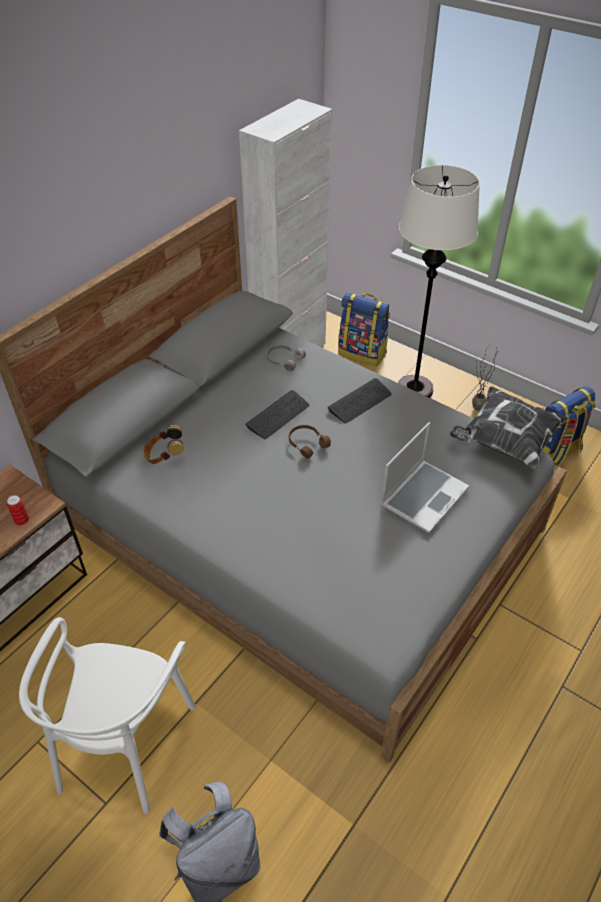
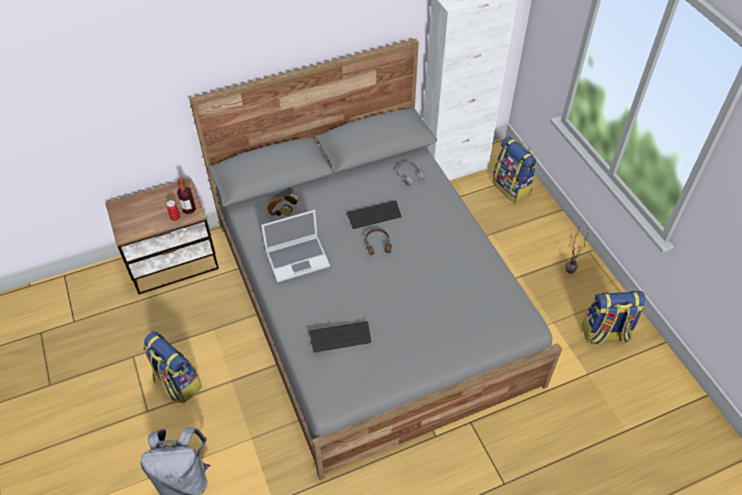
camera: 30 degrees right, 5 degrees up
white chair [19,617,196,814] -> backpack [143,331,202,403]
keyboard [328,378,392,424] -> keyboard moved to [309,321,371,352]
laptop [381,422,469,533] -> laptop moved to [261,210,330,282]
white floor lamp [398,165,480,398] -> none
pillow [450,386,568,470] -> none
none -> bottle [177,177,196,214]

